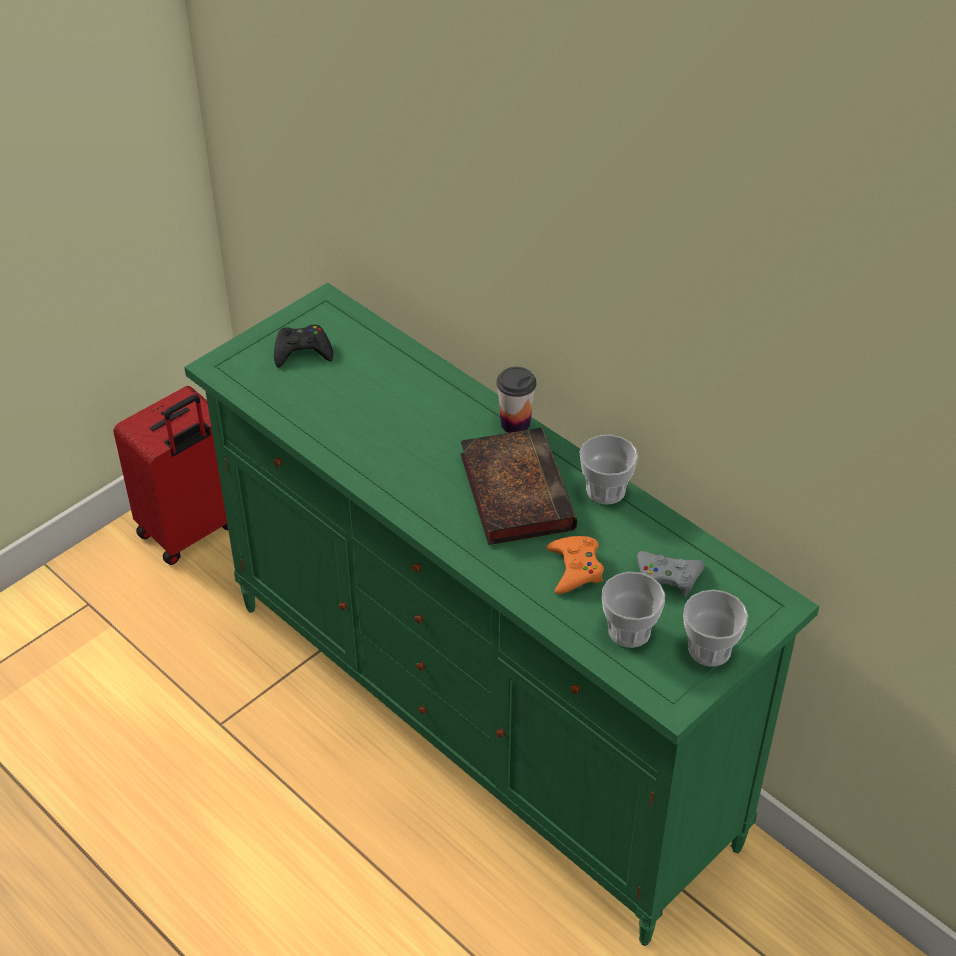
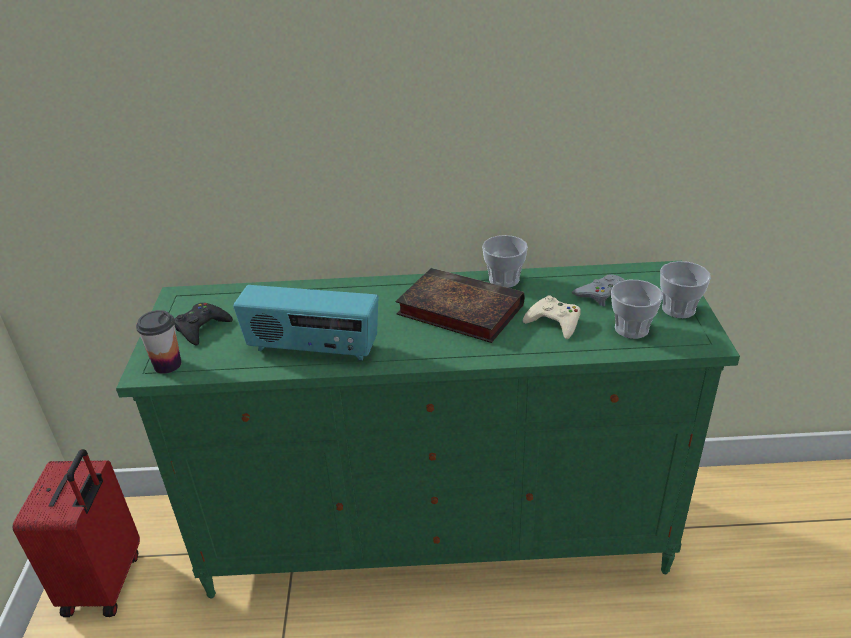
camera: 45 degrees left, 10 degrees down
cup [496,367,536,433] -> cup moved to [136,310,181,374]
orange game controller [546,536,604,594] -> beige game controller [523,295,581,339]
none -> radio [233,285,378,361]

